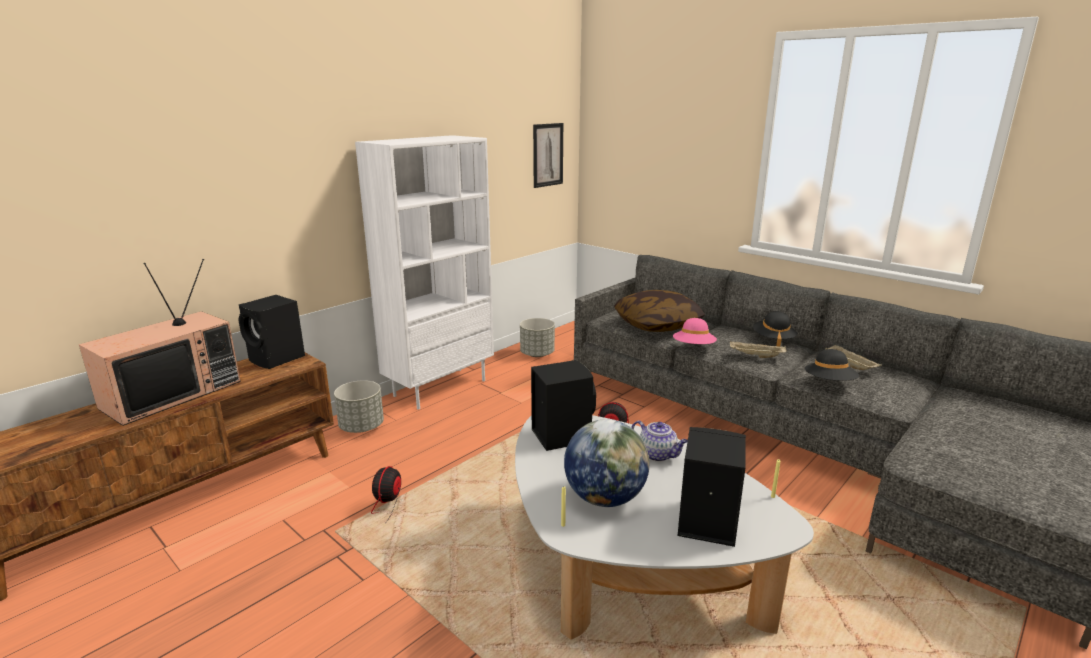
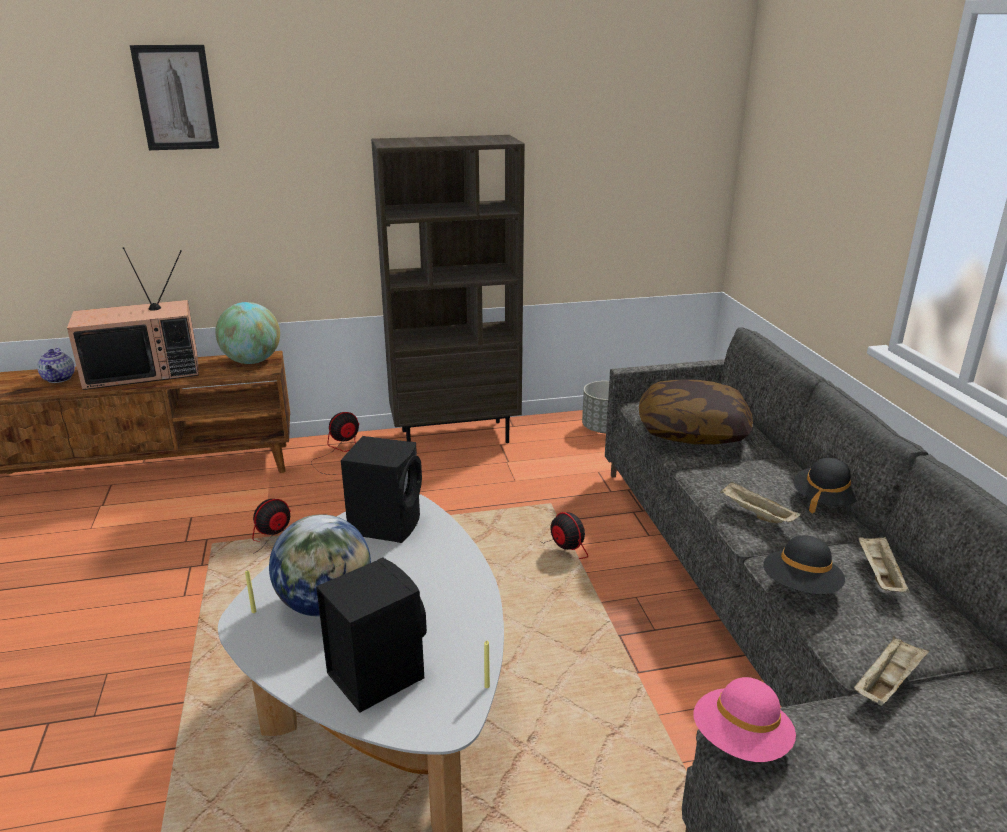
camera: 35 degrees right, 5 degrees up
black speaker [239,295,305,369] -> globe [215,302,280,364]
grey planter [334,380,384,433] -> fan [311,412,359,475]
white bookcase [355,135,494,410] -> brown bookcase [371,135,525,443]
picture [533,123,563,188] -> picture moved to [130,45,219,150]
teapot [631,420,688,462] -> teapot moved to [37,348,75,383]
pink hat [673,318,717,344] -> pink hat moved to [693,677,796,762]
none -> beige tray [854,636,929,706]

